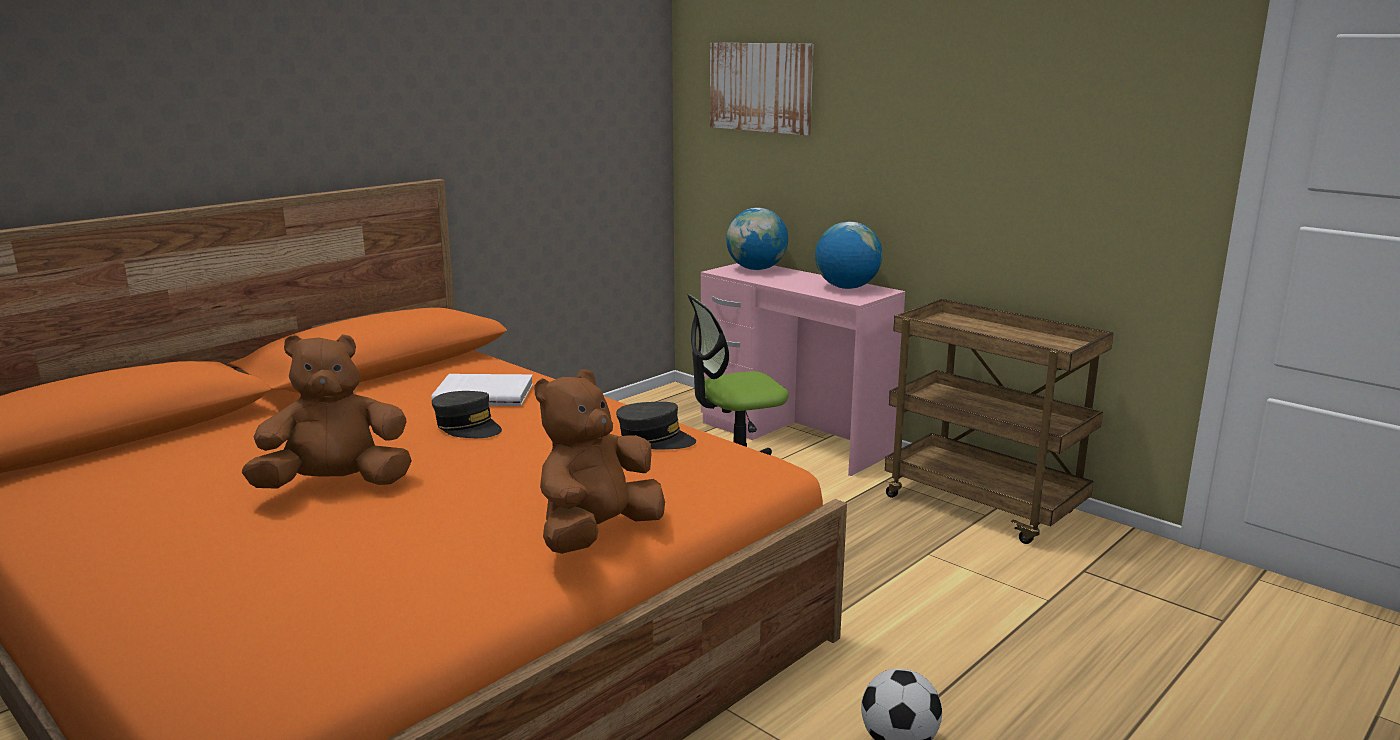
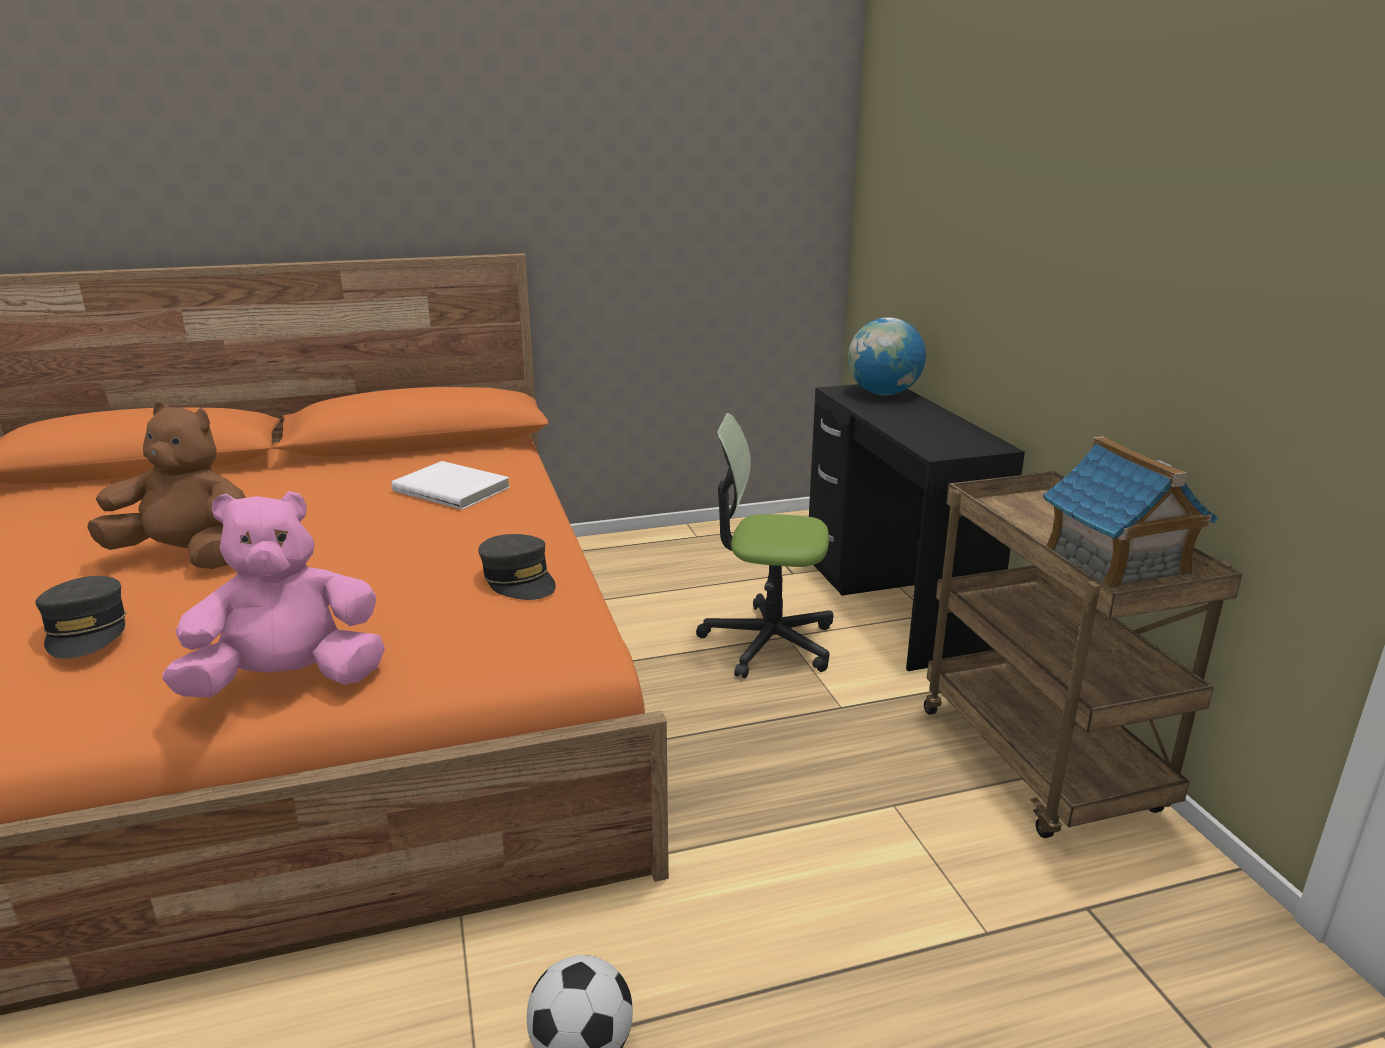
camera: 30 degrees right, 5 degrees up
grey cap [432,391,502,438] -> grey cap moved to [35,576,127,659]
brown plush toy [535,369,665,554] -> pink plush toy [162,491,385,698]
pink desk [701,263,905,476] -> black desk [809,384,1025,671]
picture [710,43,813,135] -> none
globe [815,222,882,289] -> none
none -> toy house [1043,436,1218,590]

